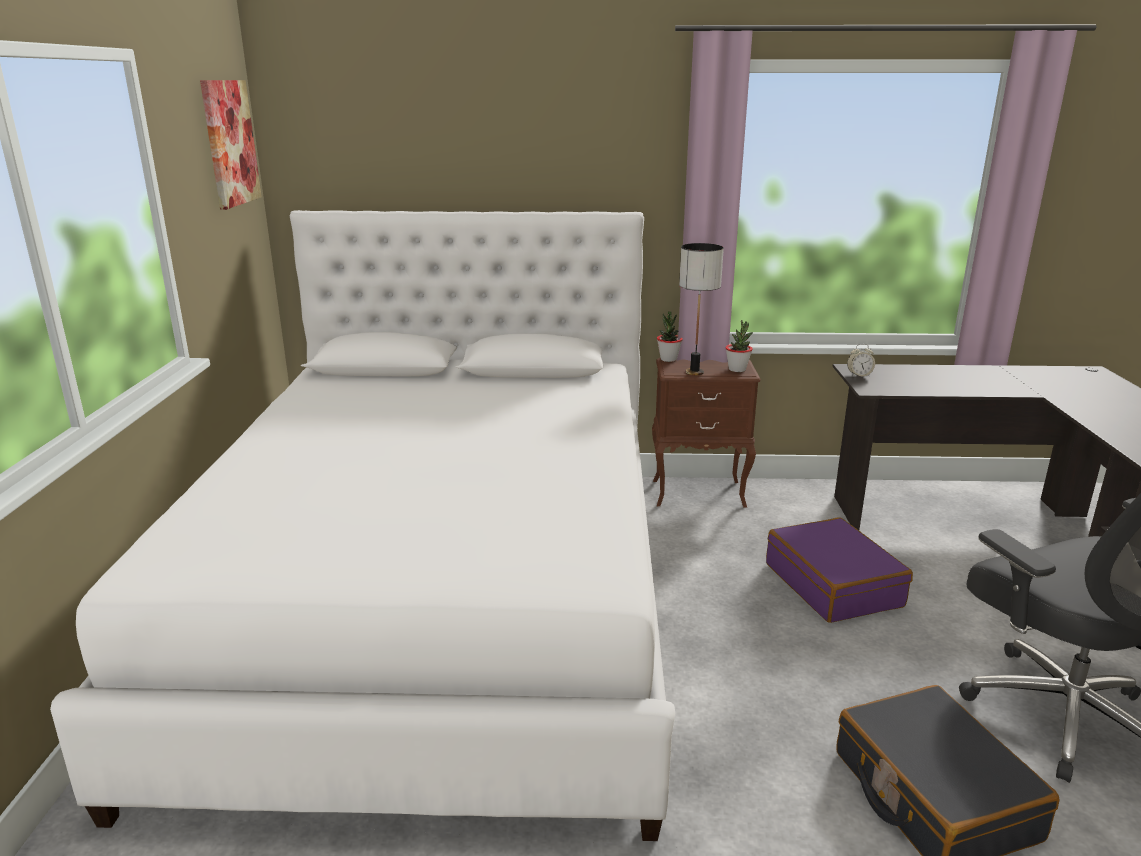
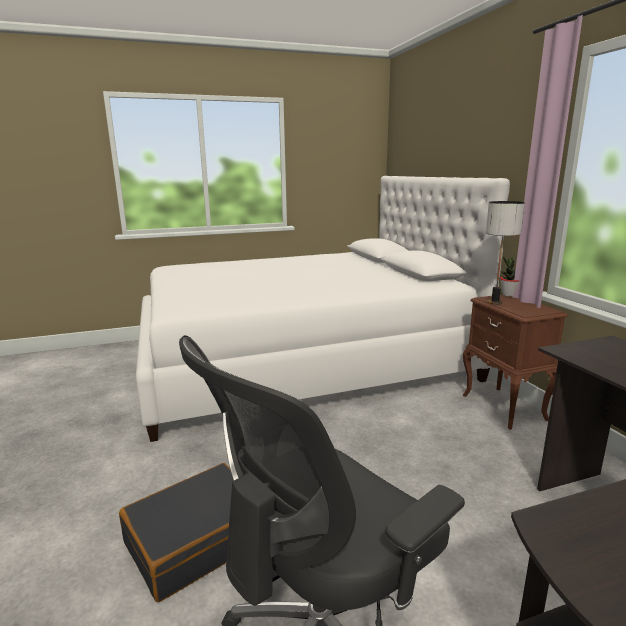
camera: 70 degrees right, 5 degrees down
picture [200,80,262,210] -> none
potted plant [725,320,753,372] -> none
purple suitcase [766,517,913,623] -> none
alarm clock [847,344,875,377] -> none

